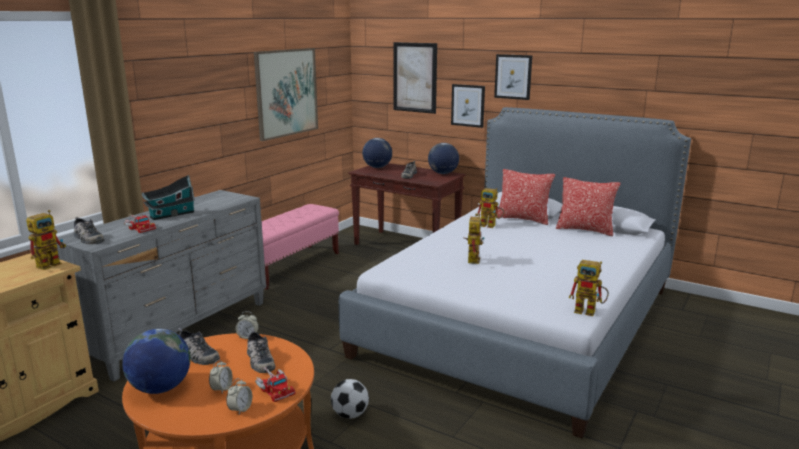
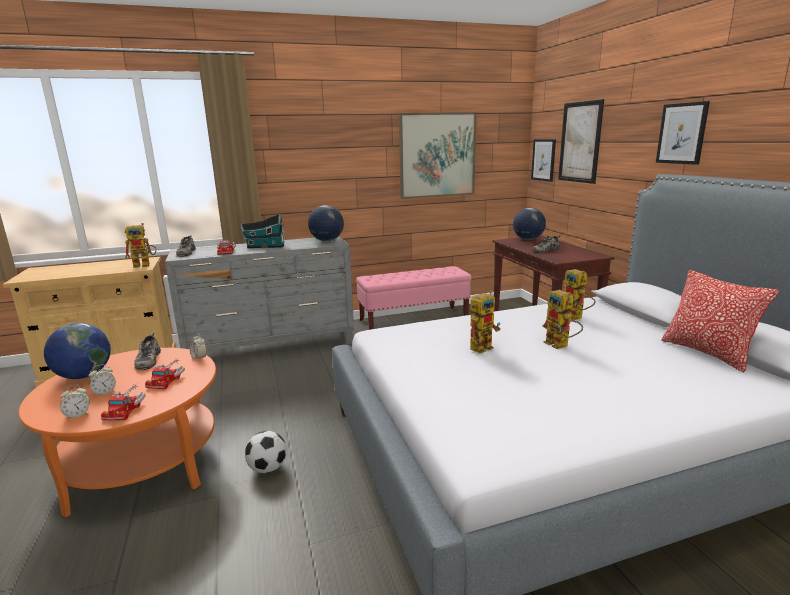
camera: 40 degrees right, 0 degrees up
shoe [247,329,275,373] -> toy truck [145,358,185,389]
globe [428,143,459,174] -> globe moved to [308,205,344,241]
picture [451,84,485,128] -> picture moved to [531,139,556,182]
pillow [497,169,555,225] -> none
toy robot [569,260,609,316] -> toy robot moved to [542,290,583,349]

